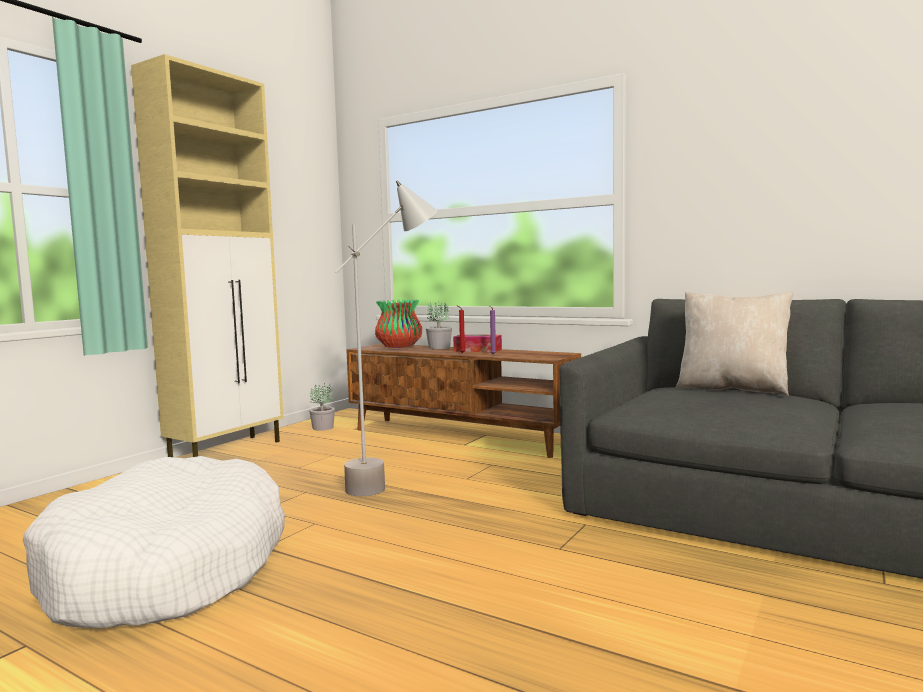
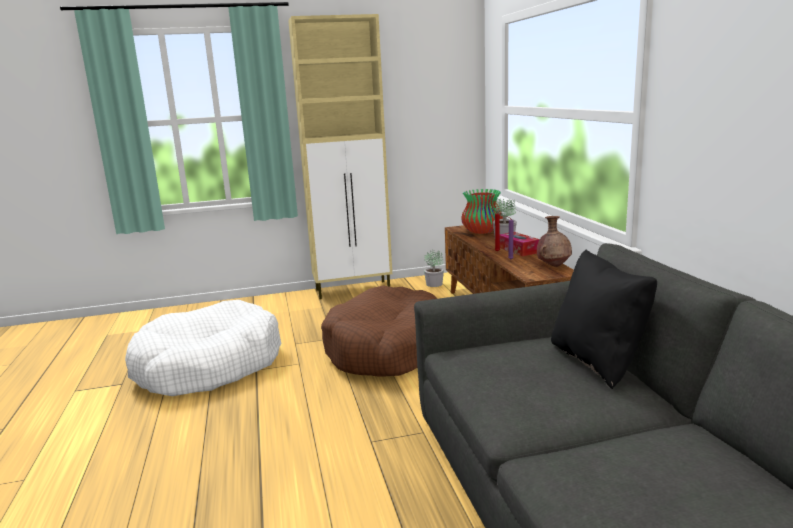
camera: 45 degrees right, 10 degrees up
grey floor lamp [335,180,437,496] -> brown dog bed [321,285,438,376]
beige pillow [675,292,794,396] -> black pillow [551,250,657,389]
none -> brown vase [537,216,572,267]

